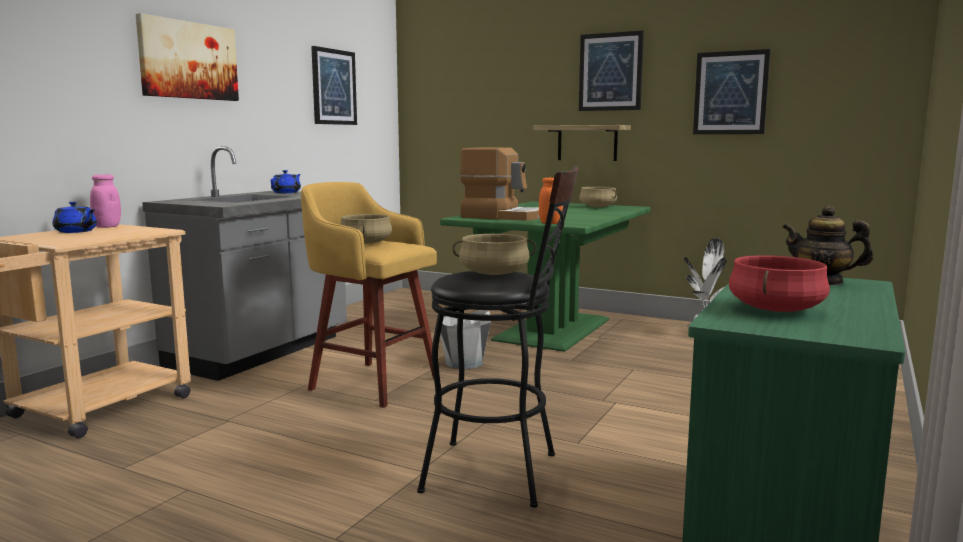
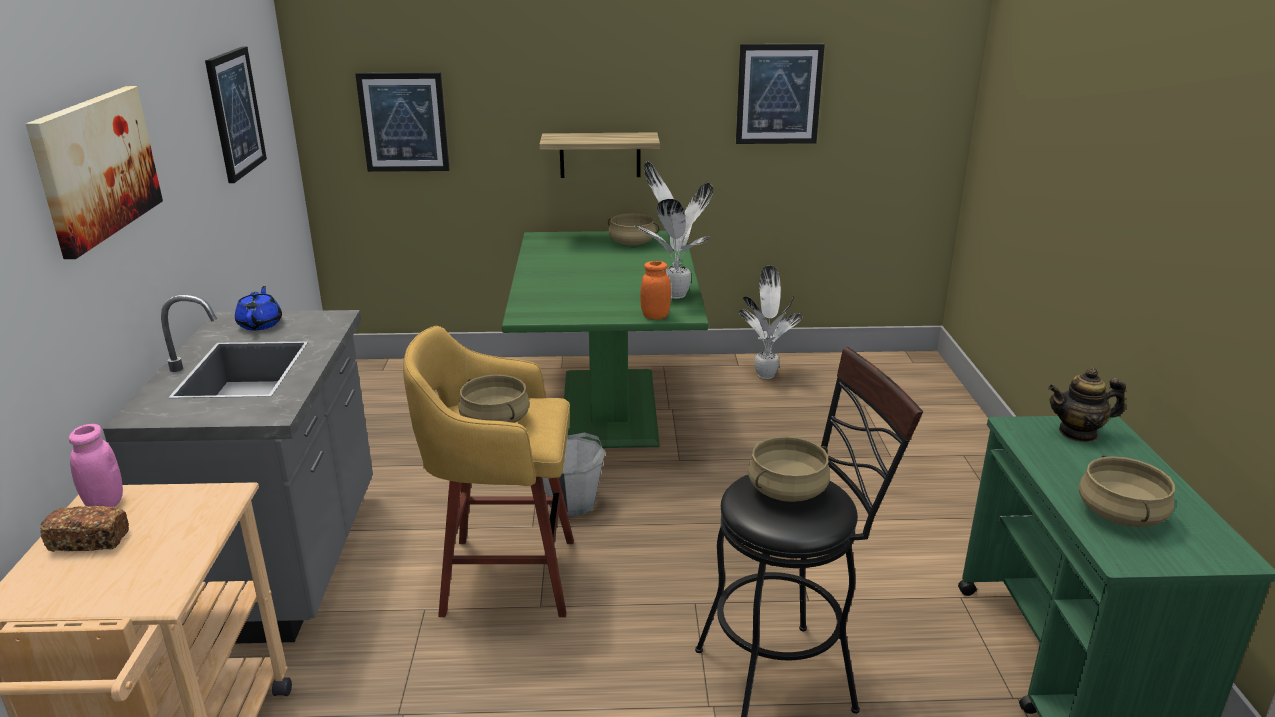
camera: 30 degrees left, 15 degrees up
blue teapot [53,202,97,233] -> bread [40,506,129,552]
coffee machine [460,147,540,221] -> none
picture [579,30,644,111] -> picture moved to [355,72,450,172]
red cooking pot [729,255,830,312] -> beige cooking pot [1079,455,1175,527]
none -> potted plant [634,162,713,299]

